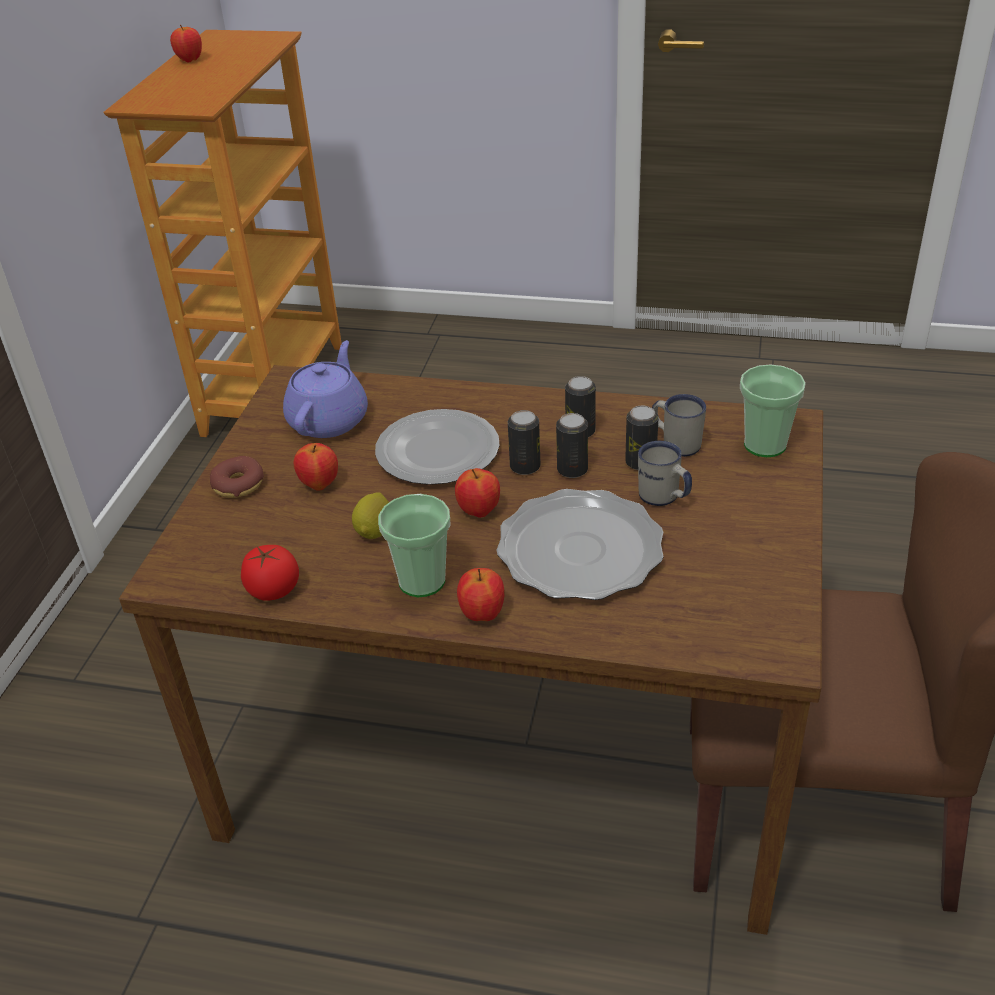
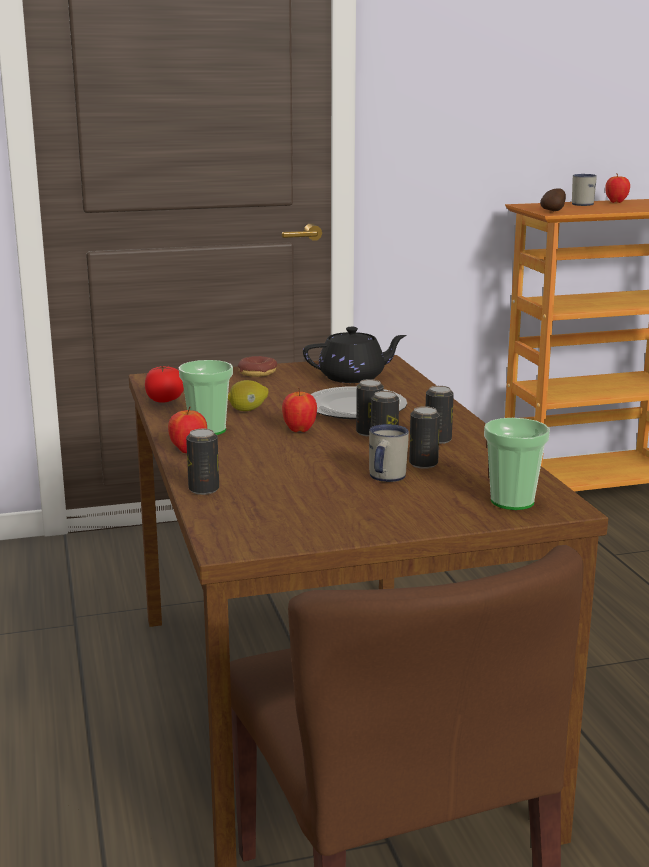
camera: 60 degrees right, 20 degrees down
purple teapot [283,340,368,438] -> black teapot [303,327,407,383]
apple [293,443,338,491] -> none
plate [497,489,663,600] -> none
white mug [652,394,706,457] -> white mug moved to [572,174,597,206]
none -> can [186,429,219,495]
none -> potato [540,188,566,211]

